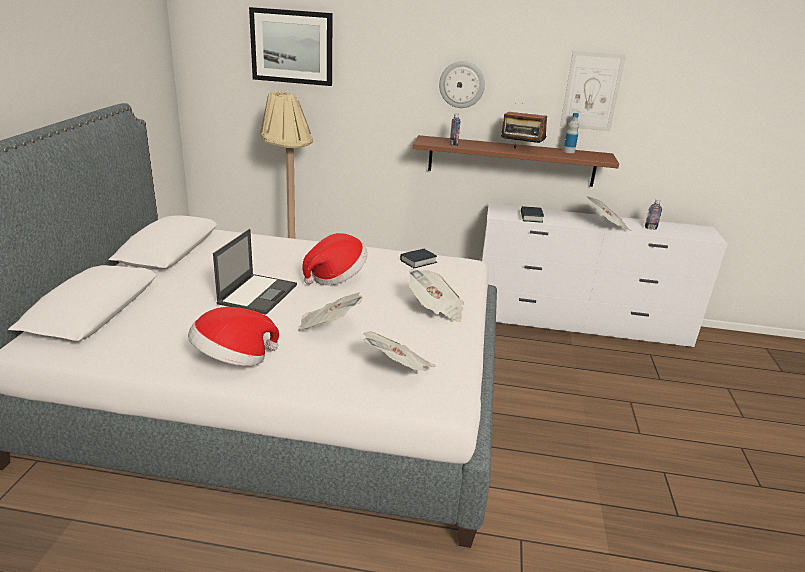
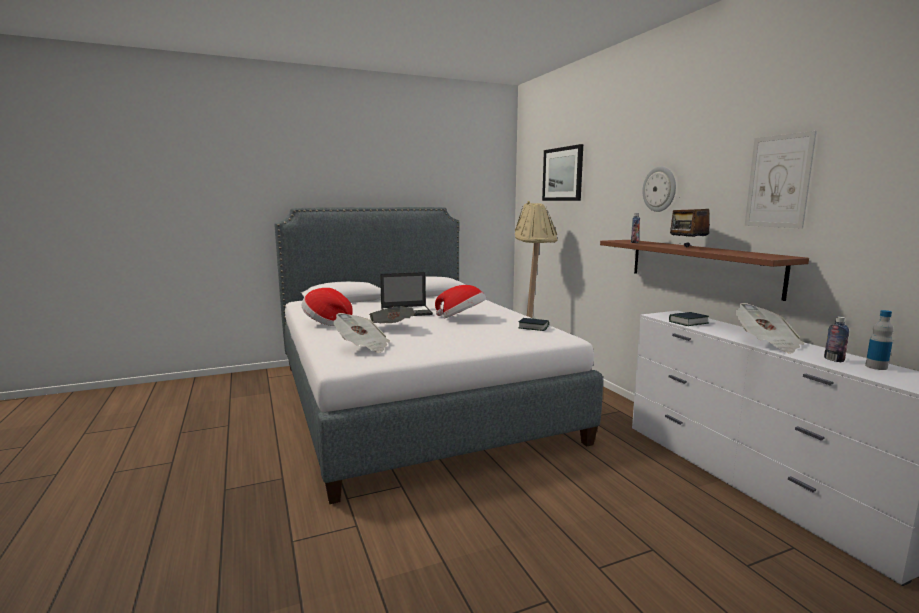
camera: 60 degrees right, 15 degrees down
newspaper [408,269,464,322] -> none
bottle [563,113,579,153] -> bottle moved to [865,310,894,370]

